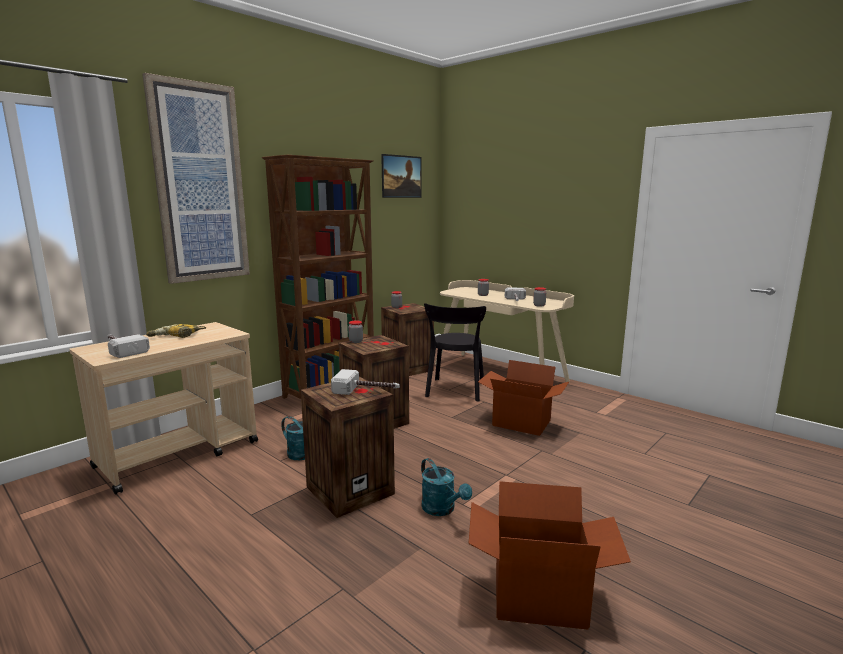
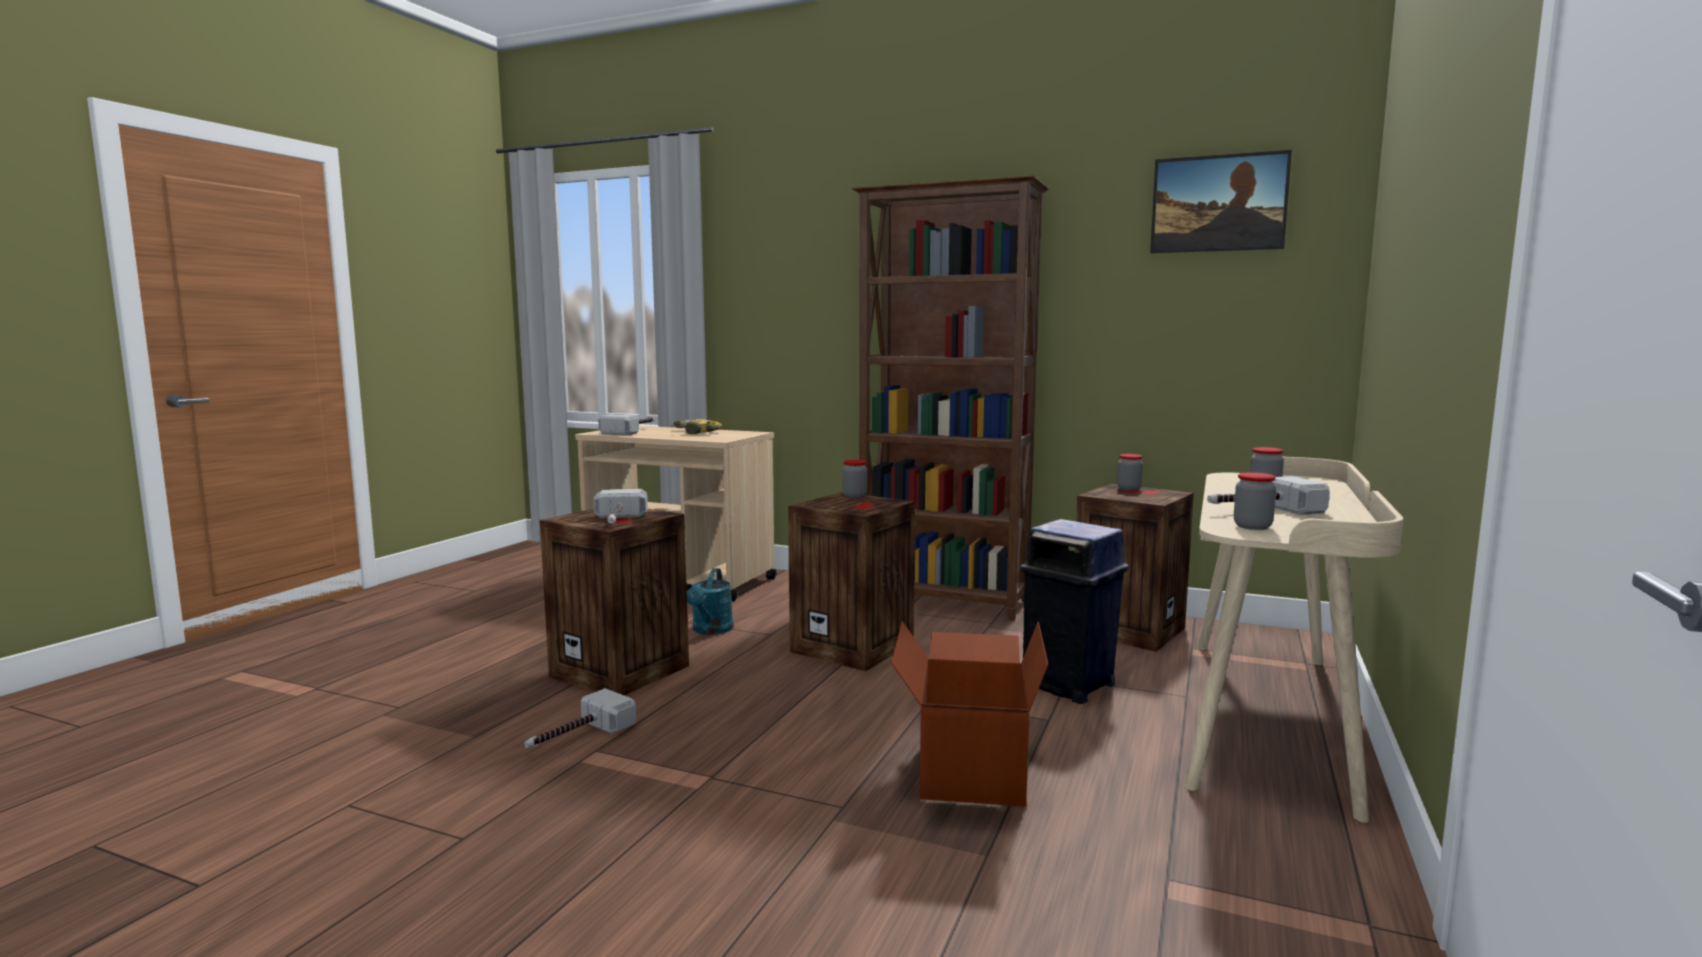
camera: 70 degrees right, 5 degrees down
picture [142,73,250,284] -> none
turquoise watering can [421,458,472,516] -> hammer [524,688,636,748]
black chair [424,303,486,402] -> blue trash can [1020,519,1129,704]
cardboard box [469,481,631,630] -> none

